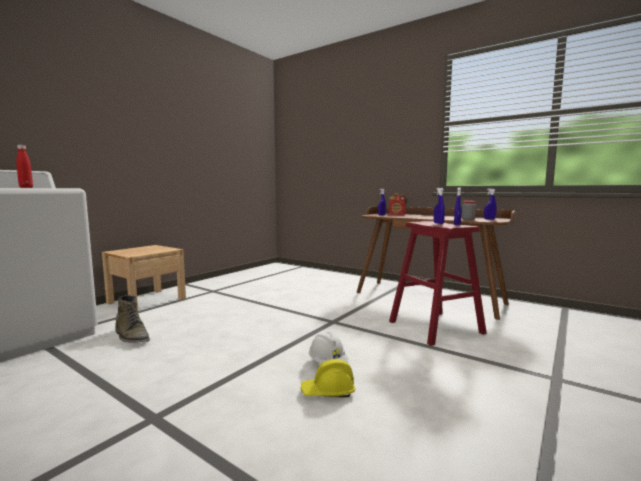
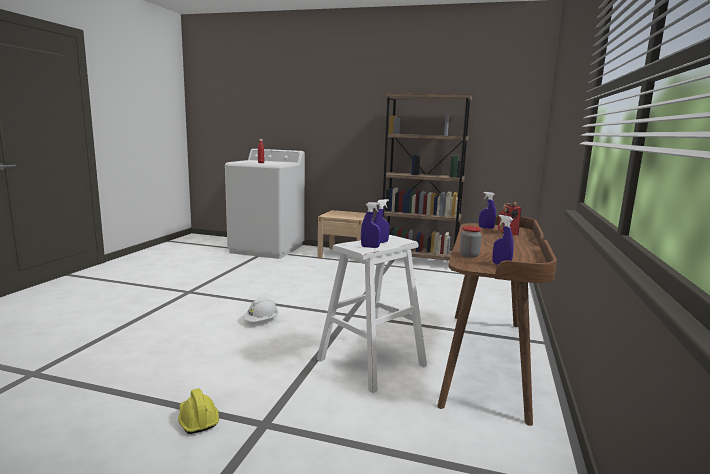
camera: 70 degrees right, 5 degrees up
green boot [115,295,150,343] -> none
yellow hard hat [301,359,355,398] -> yellow hard hat moved to [178,388,219,434]
red stool [389,221,487,346] -> white stool [317,235,427,393]
none -> brown bookcase [382,94,472,271]

